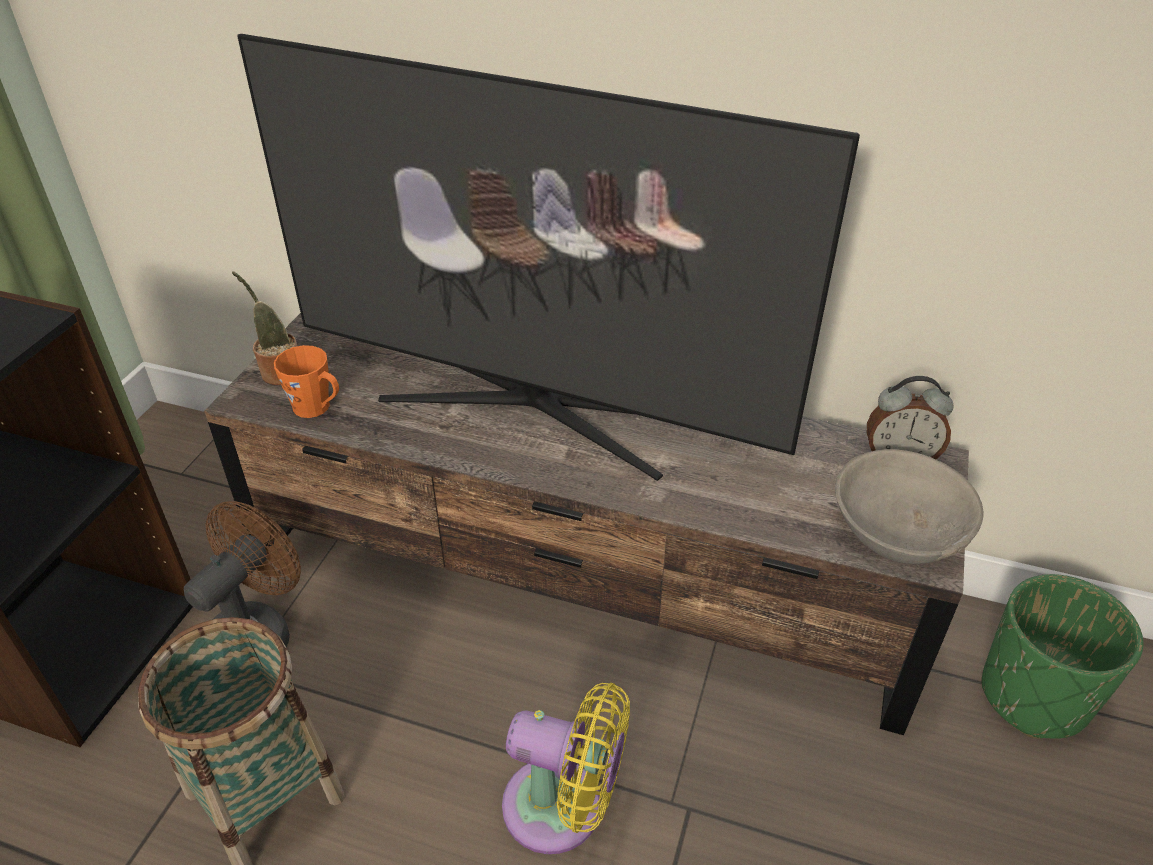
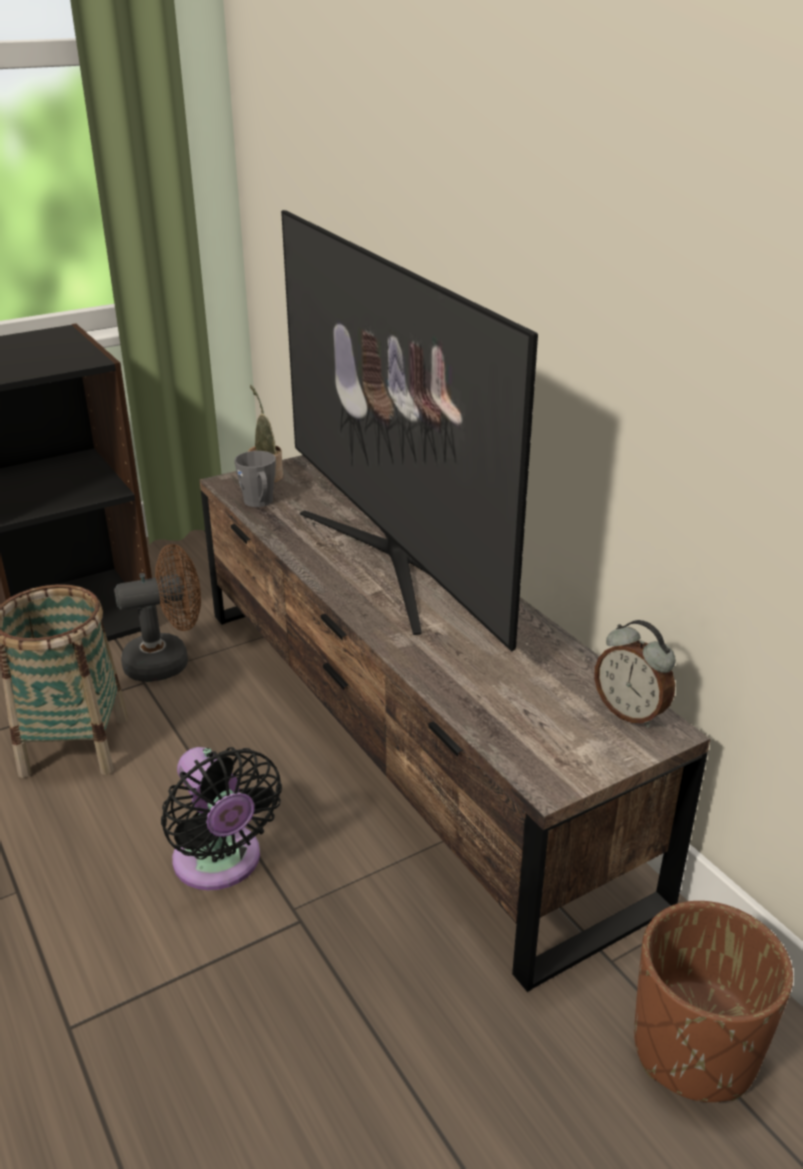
camera: 40 degrees right, 10 degrees down
orange mug [274,345,339,418] -> grey mug [234,451,276,507]
yellow fan [502,683,630,854] -> black fan [161,747,282,890]
grey bowl [835,449,984,564] -> none
green planter [981,574,1143,739] -> brown planter [634,901,793,1102]

